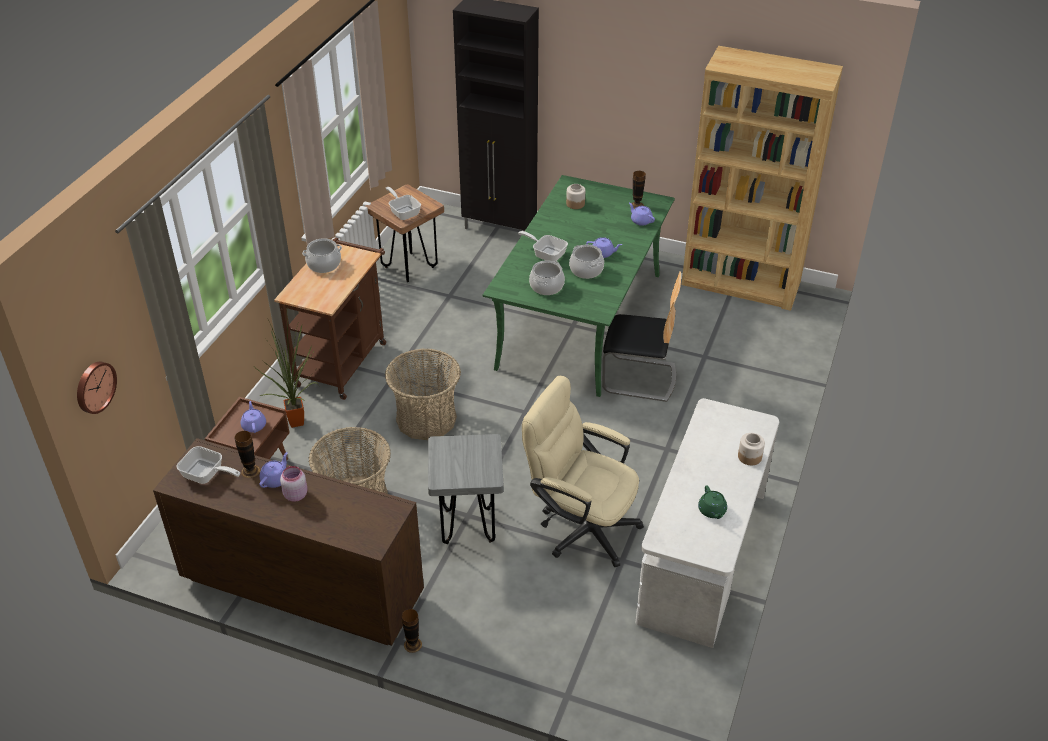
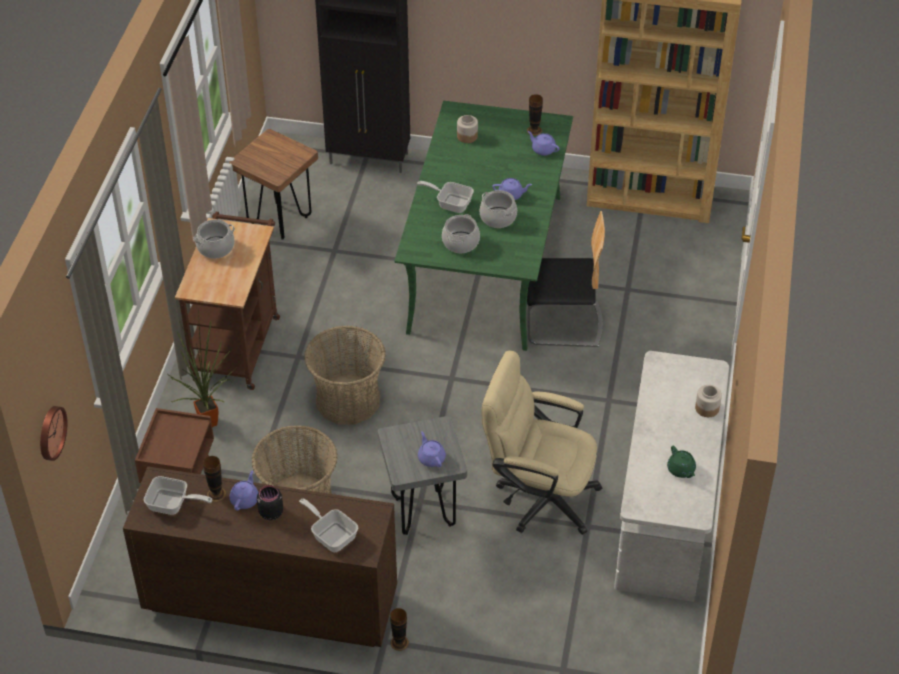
camera: 10 degrees left, 5 degrees up
purple teapot [241,401,266,433] -> purple teapot moved to [418,431,446,467]
pink jar [280,466,308,502] -> black jar [257,485,283,520]
frying pan [386,187,421,220] -> frying pan moved to [299,498,358,552]

